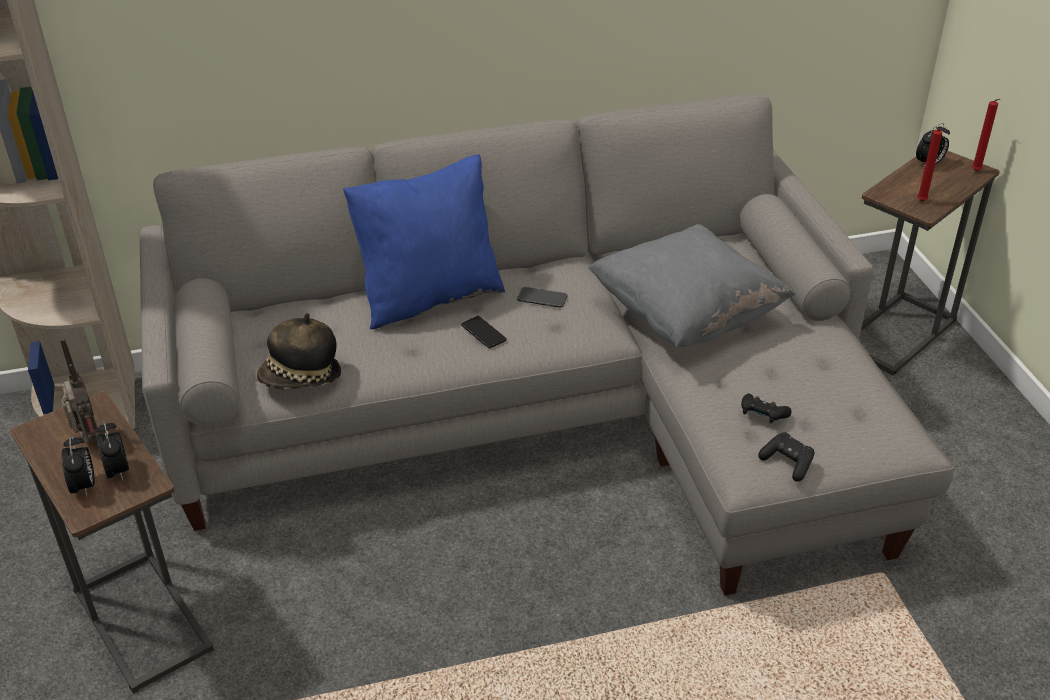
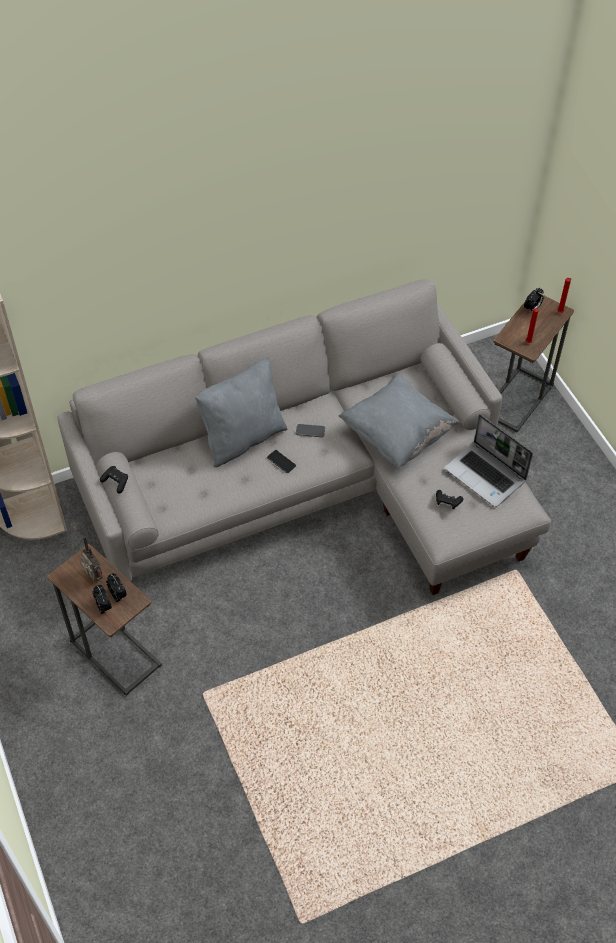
camera: 10 degrees left, 15 degrees up
hat [257,313,341,389] -> none
blue pillow [343,154,505,329] -> grey pillow [195,358,287,467]
black game controller [758,432,814,482] -> black game controller moved to [100,466,128,494]
none -> laptop [444,414,533,507]

